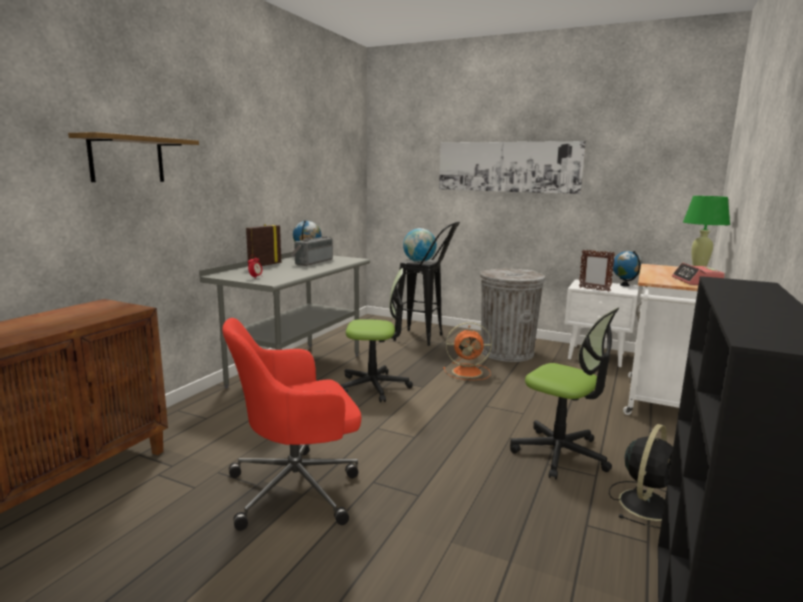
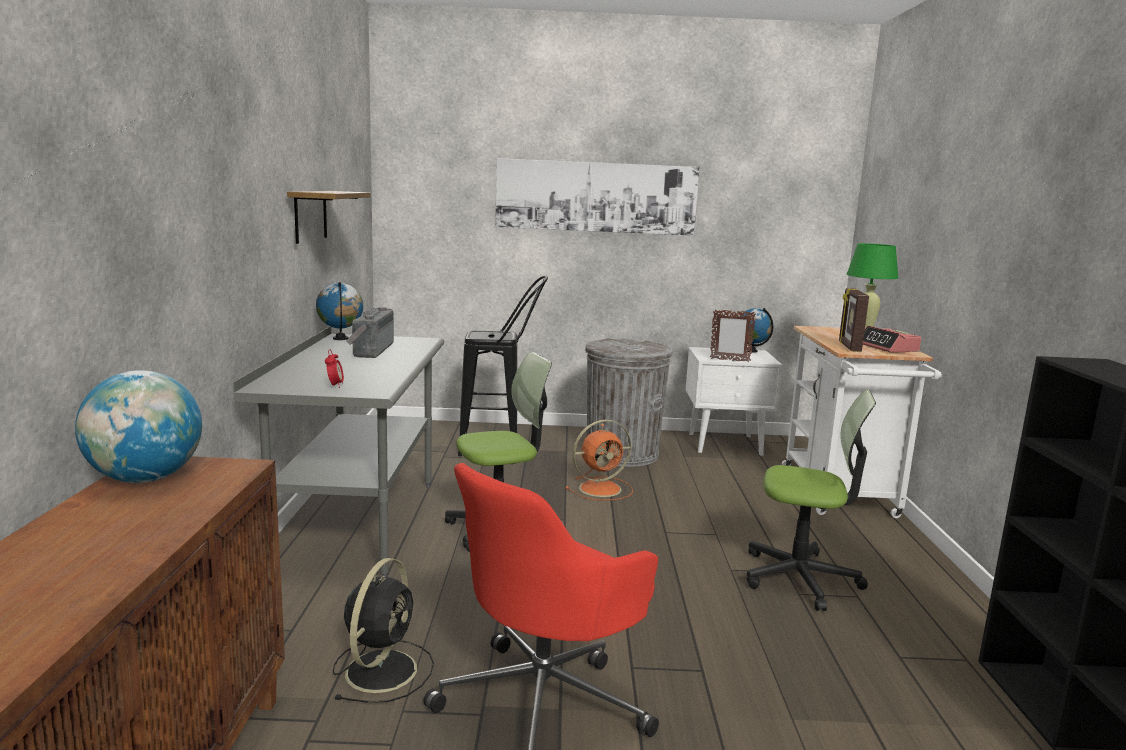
camera: 25 degrees left, 0 degrees up
shelf [68,132,199,182] -> shelf moved to [287,191,371,244]
picture frame [246,224,281,266] -> picture frame moved to [839,288,869,352]
globe [403,228,437,262] -> globe moved to [75,370,202,483]
black fan [609,424,673,529] -> black fan moved to [333,558,434,703]

